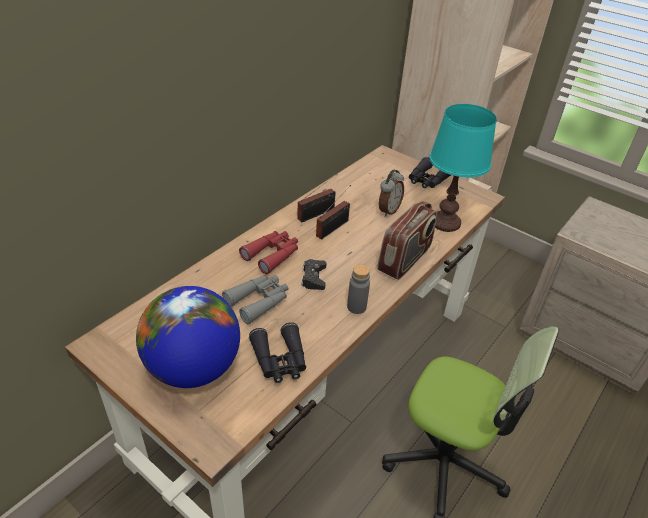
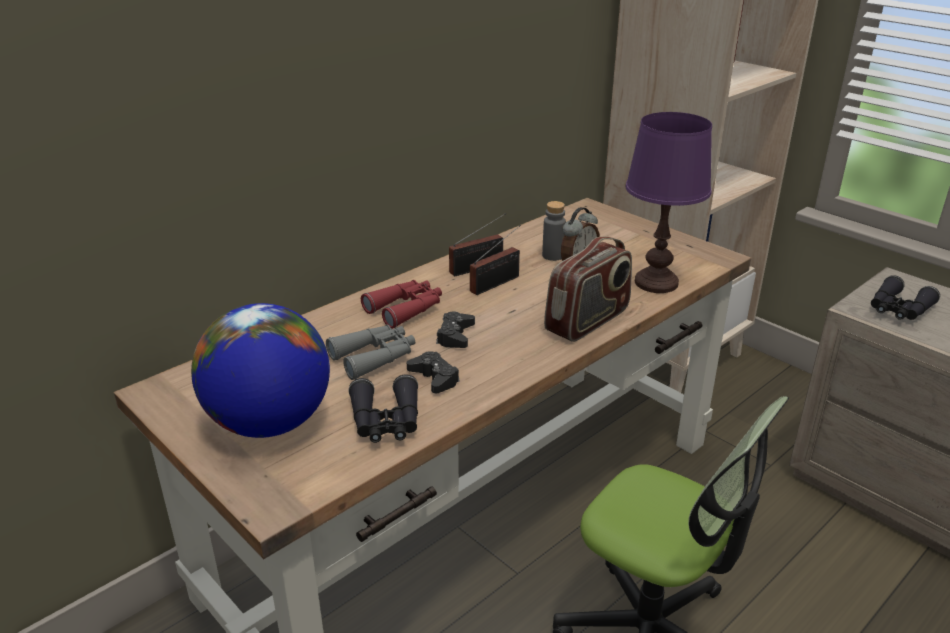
camera: 10 degrees right, 10 degrees down
grey bottle [347,264,370,314] -> grey bottle moved to [542,201,566,261]
black binoculars [409,157,451,188] -> black binoculars moved to [871,275,940,320]
turquoise table lamp [429,104,497,232] -> purple table lamp [625,112,712,293]
none -> black game controller [407,351,460,393]

